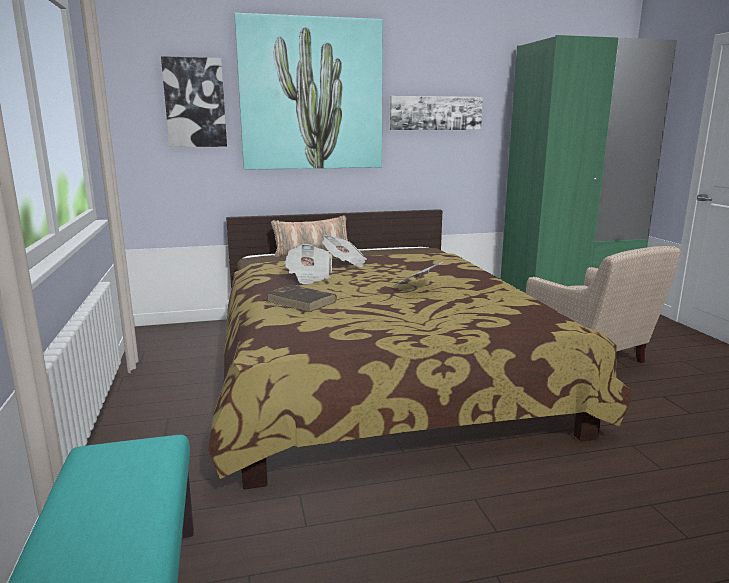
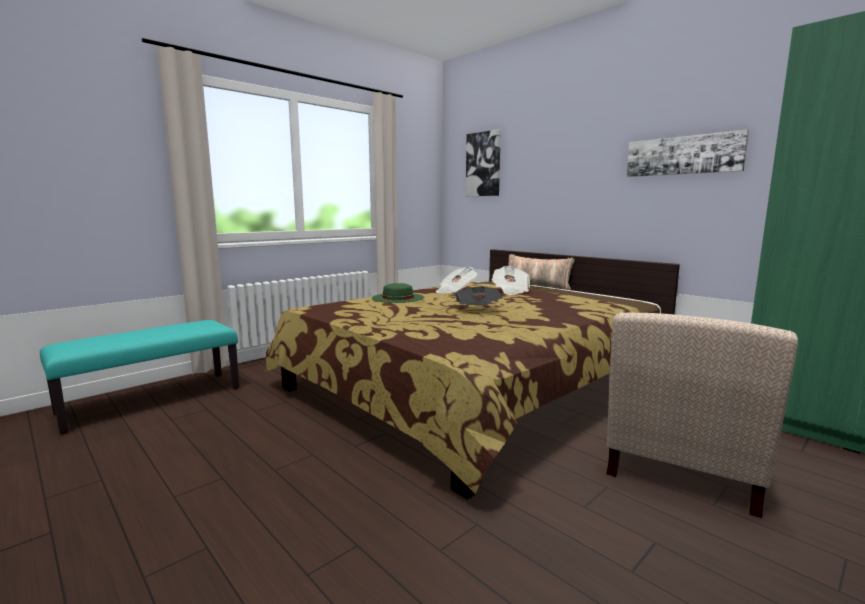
camera: 60 degrees right, 5 degrees down
picture [234,13,383,170] -> none
brown book [266,285,337,312] -> green hat [372,283,424,303]

